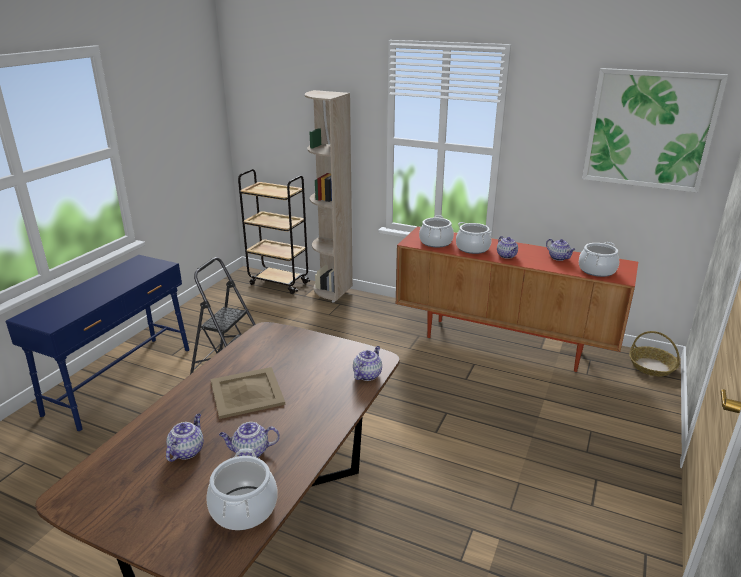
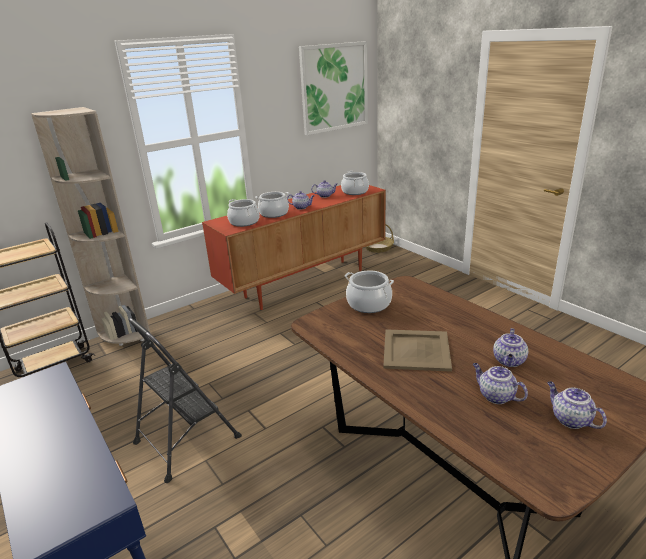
camera: 60 degrees left, 0 degrees up
cooking pot [206,448,278,530] -> cooking pot moved to [345,271,394,313]
teapot [353,346,382,381] -> teapot moved to [547,381,607,429]

